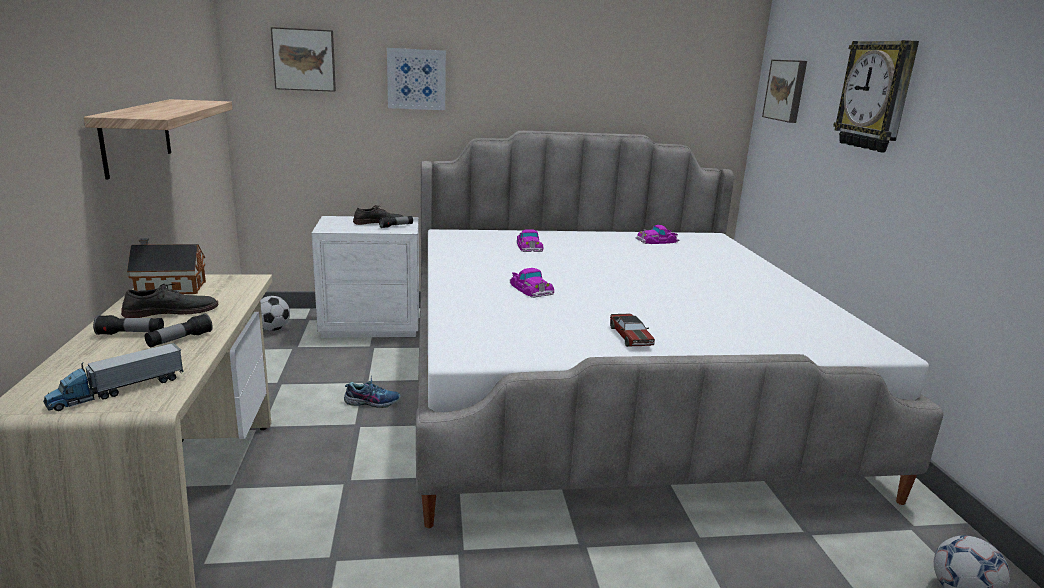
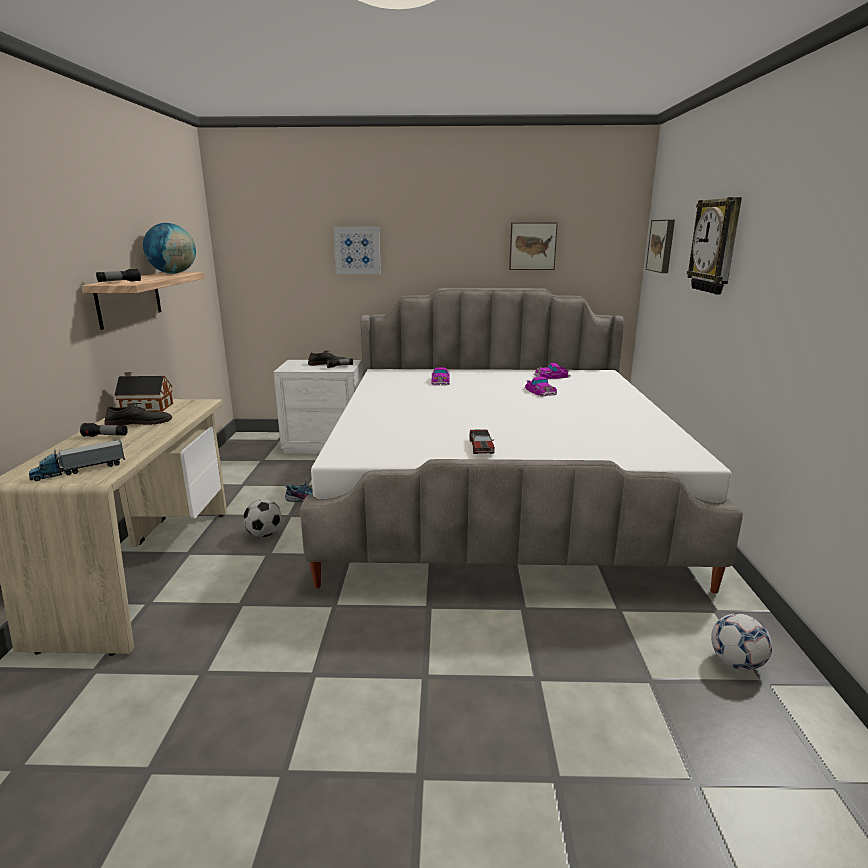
camera: 10 degrees right, 0 degrees up
flashlight [145,313,213,347] -> flashlight moved to [96,269,141,282]
football [260,296,290,331] -> football moved to [243,499,282,537]
picture [271,27,336,92] -> picture moved to [509,222,558,270]
toy car [510,268,554,298] -> toy car moved to [525,377,557,396]
none -> globe [143,223,196,274]

